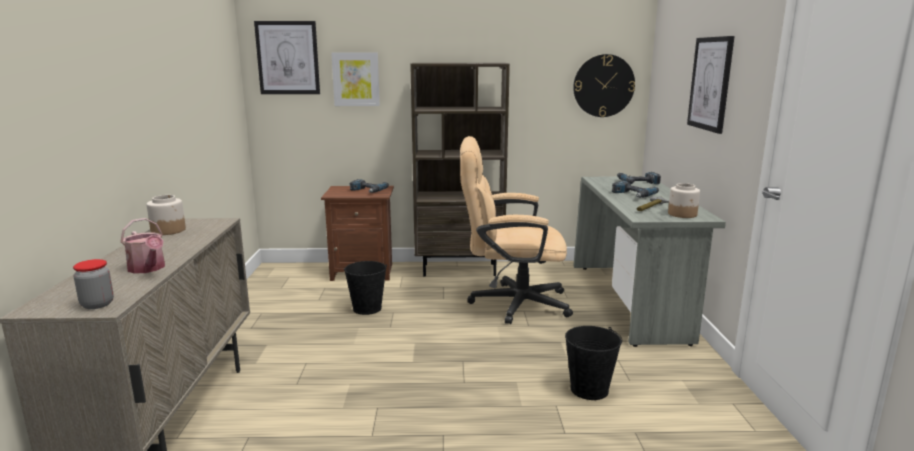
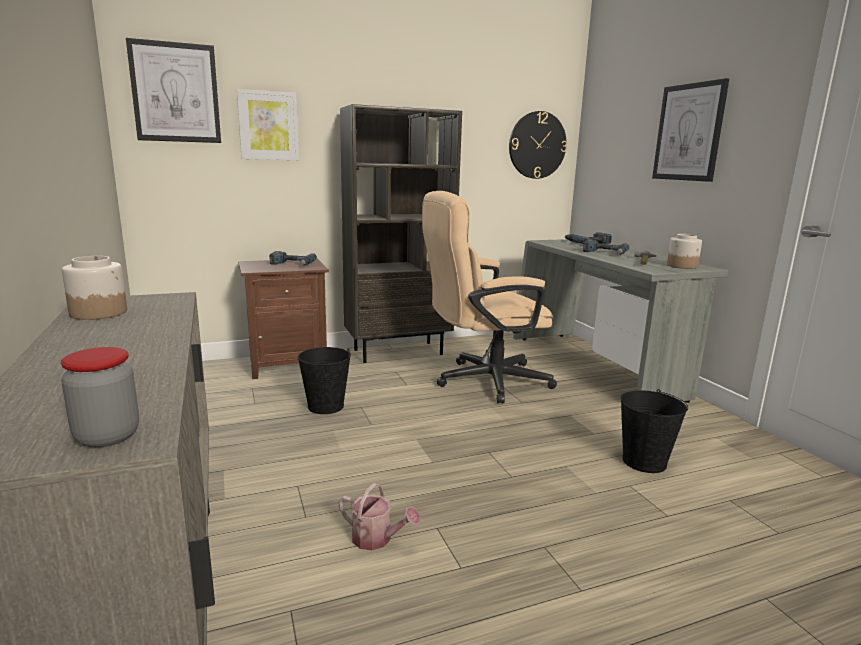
camera: 20 degrees left, 0 degrees up
watering can [120,218,165,274] -> watering can moved to [339,483,421,550]

